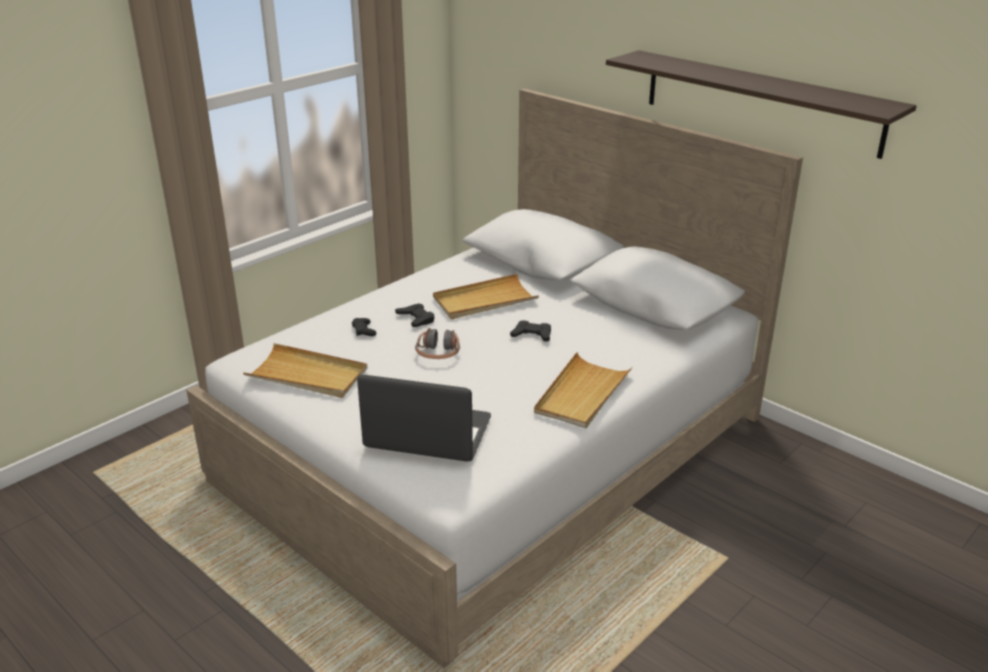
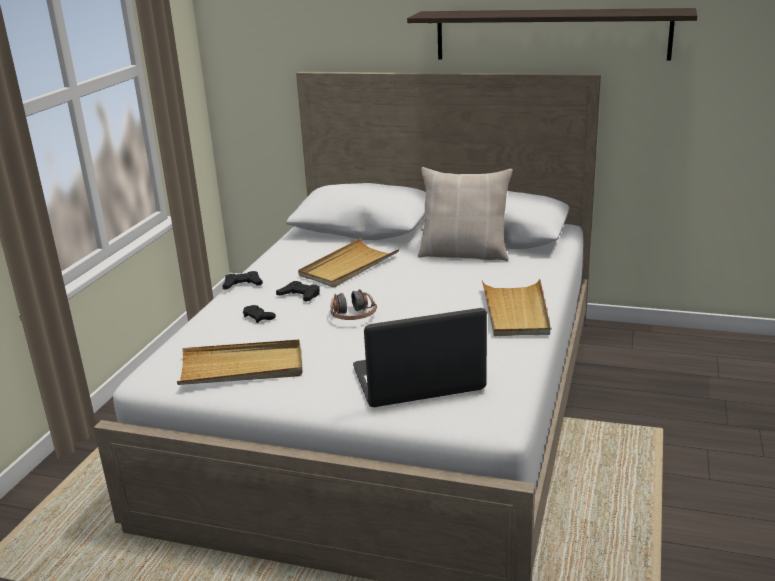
camera: 25 degrees left, 5 degrees down
black game controller [510,320,551,342] -> black game controller moved to [222,271,263,290]
none -> beige pillow [418,167,513,261]

